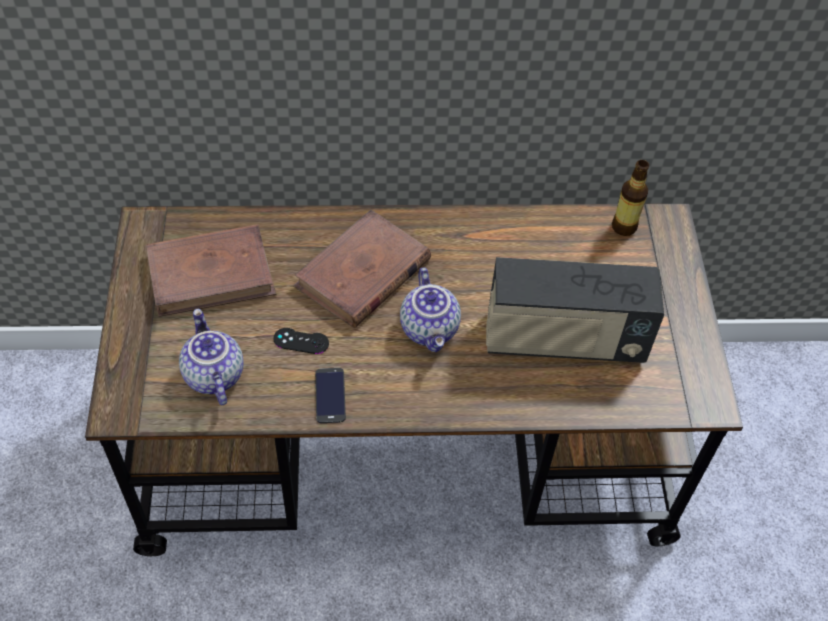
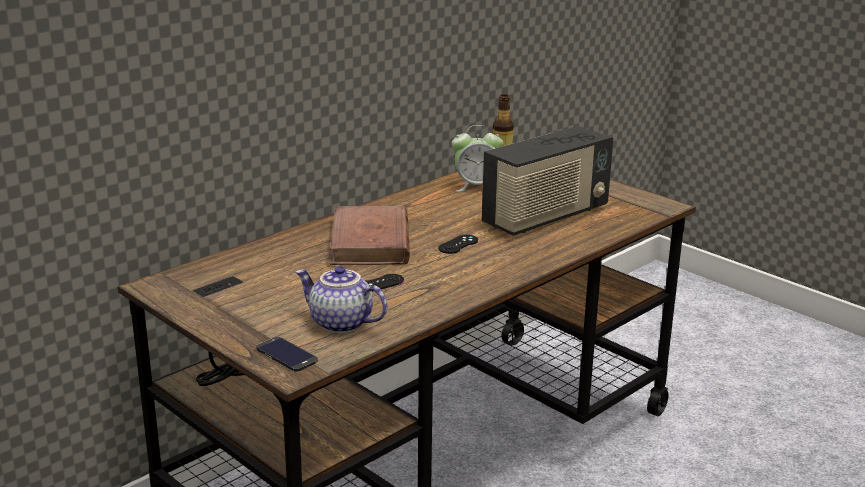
camera: 40 degrees left, 30 degrees down
brown book [146,224,276,317] -> none
phone [315,368,346,423] -> phone moved to [256,337,318,371]
teapot [400,267,461,352] -> black game controller [438,235,478,254]
none -> alarm clock [452,125,503,192]

